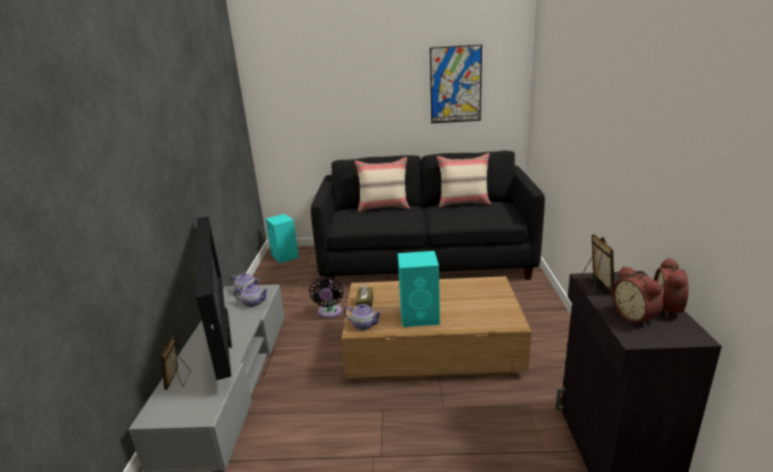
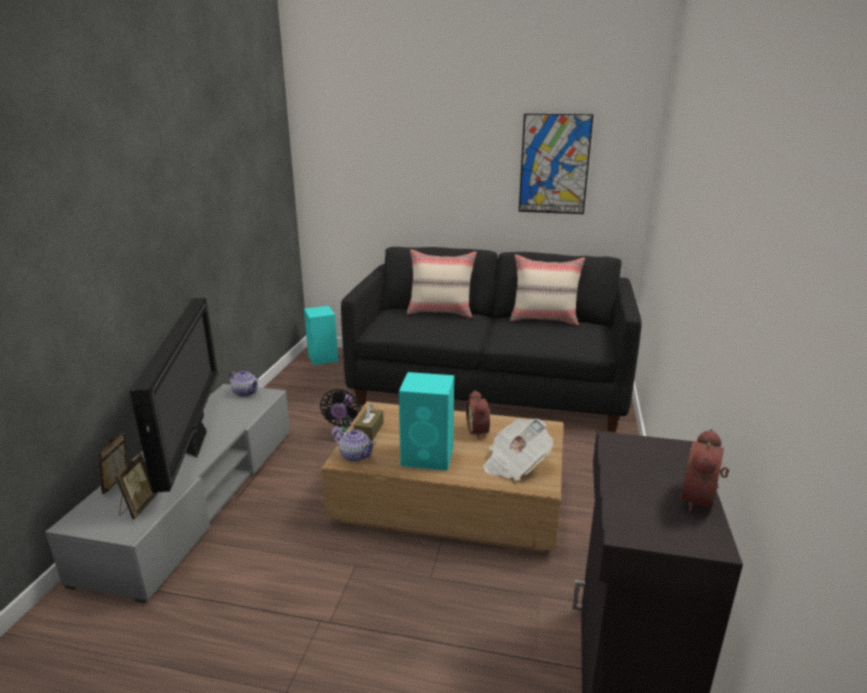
camera: 10 degrees right, 0 degrees up
teapot [234,284,268,307] -> none
picture frame [580,234,614,293] -> picture frame moved to [115,453,157,519]
alarm clock [611,266,664,327] -> alarm clock moved to [466,390,490,439]
none -> newspaper [483,419,553,481]

